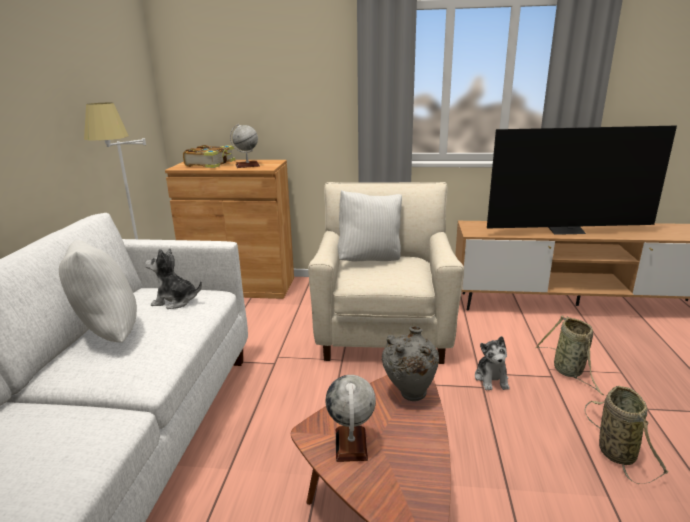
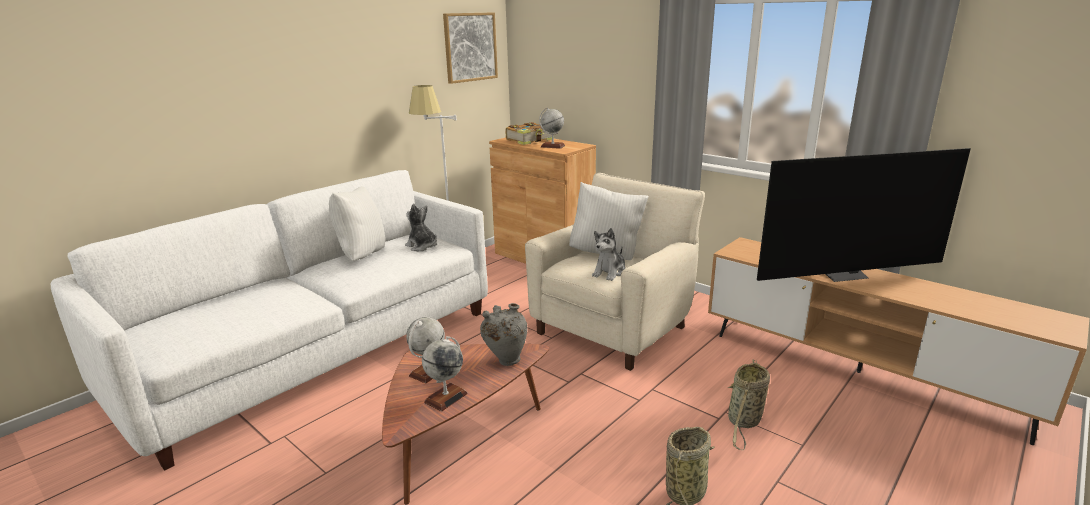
camera: 35 degrees right, 0 degrees up
plush toy [475,336,510,391] -> plush toy moved to [592,228,626,281]
television [487,126,677,235] -> television turned 45 degrees counterclockwise [757,148,971,282]
none -> globe [422,336,468,411]
none -> picture [443,12,498,84]

